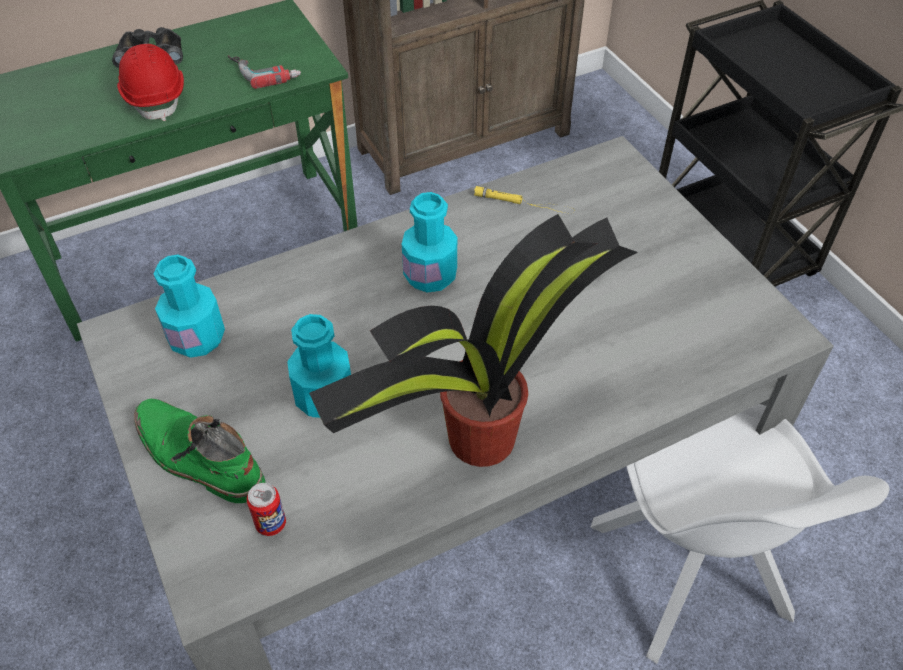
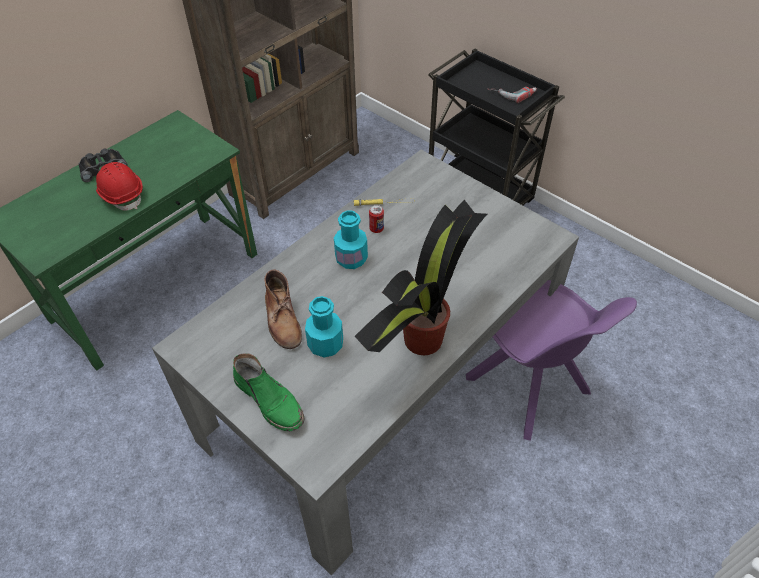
camera: 20 degrees left, 0 degrees up
green boot [134,399,265,503] -> green boot turned 150 degrees counterclockwise [233,353,304,431]
turquoise bottle [154,255,225,358] -> none
power drill [228,55,301,89] -> power drill moved to [487,87,537,103]
can [247,483,286,536] -> can moved to [369,205,384,233]
white chair [591,404,890,664] -> purple chair [466,280,637,441]
none -> brown boot [265,269,302,349]

